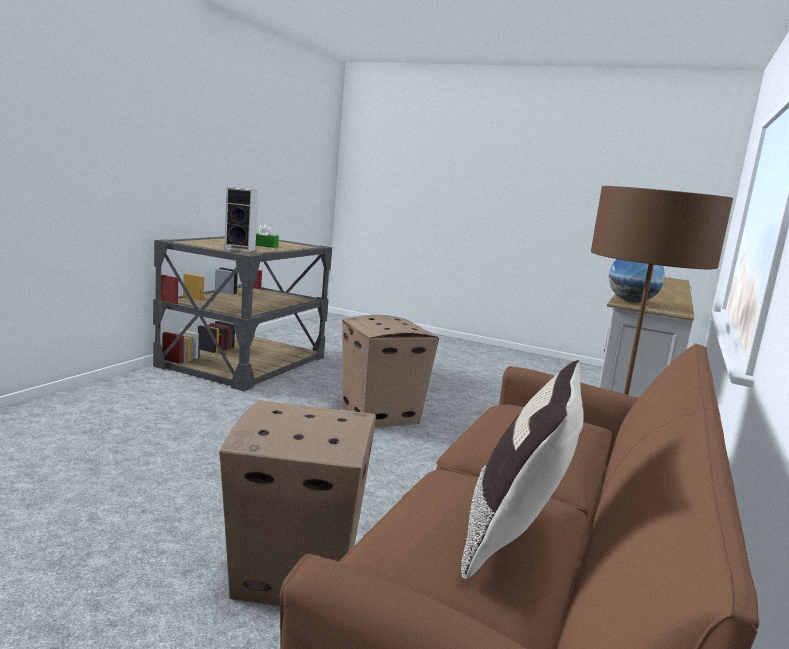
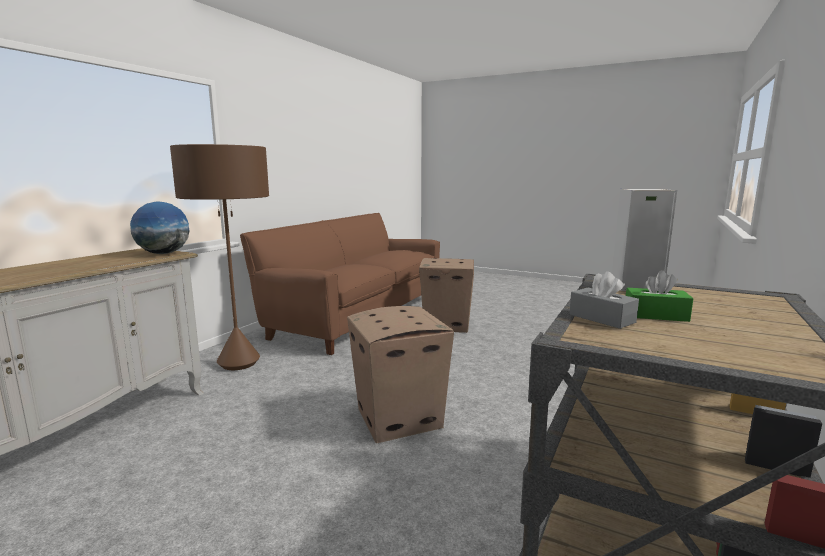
camera: 175 degrees left, 0 degrees up
pillow [461,360,584,579] -> none
none -> grey tissue box [569,271,639,329]

